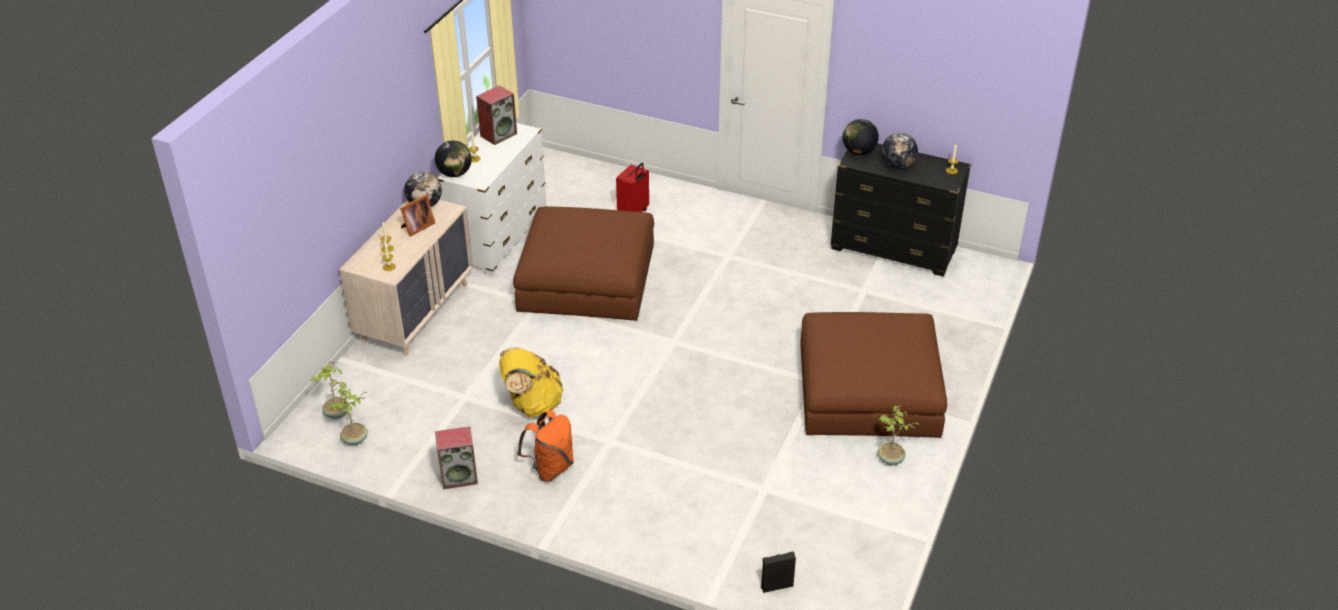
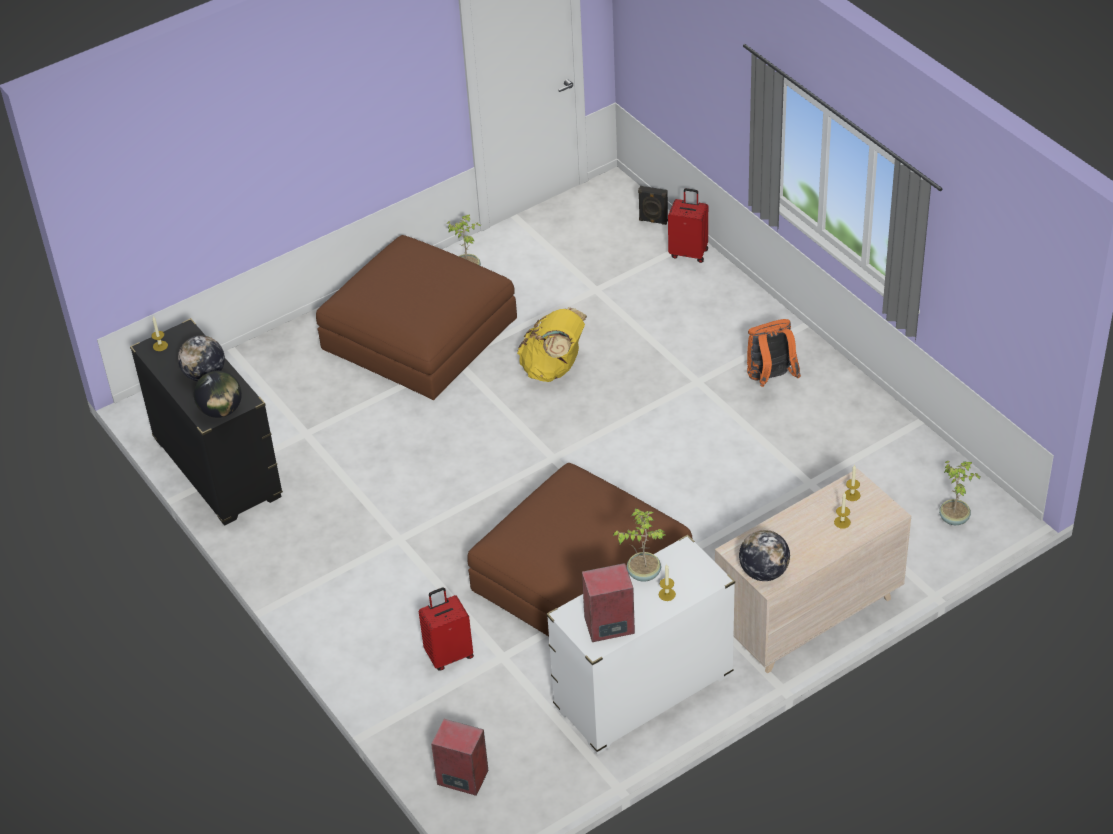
camera: 145 degrees left, 5 degrees up
potted plant [330,386,368,445] -> potted plant moved to [613,508,665,582]
picture frame [400,195,435,237] -> none
globe [435,140,472,177] -> none
speaker [435,426,478,489] -> speaker moved to [431,719,489,796]
yellow backpack [499,347,563,417] -> yellow backpack moved to [517,307,587,382]
none -> red suitcase [668,188,708,263]

